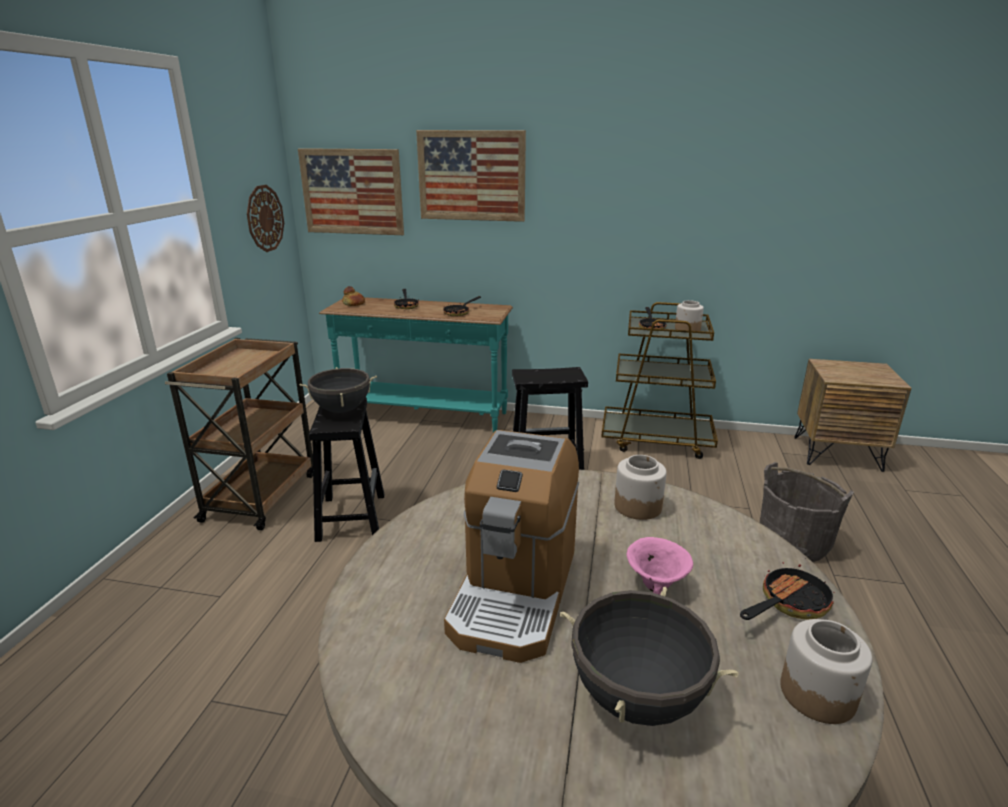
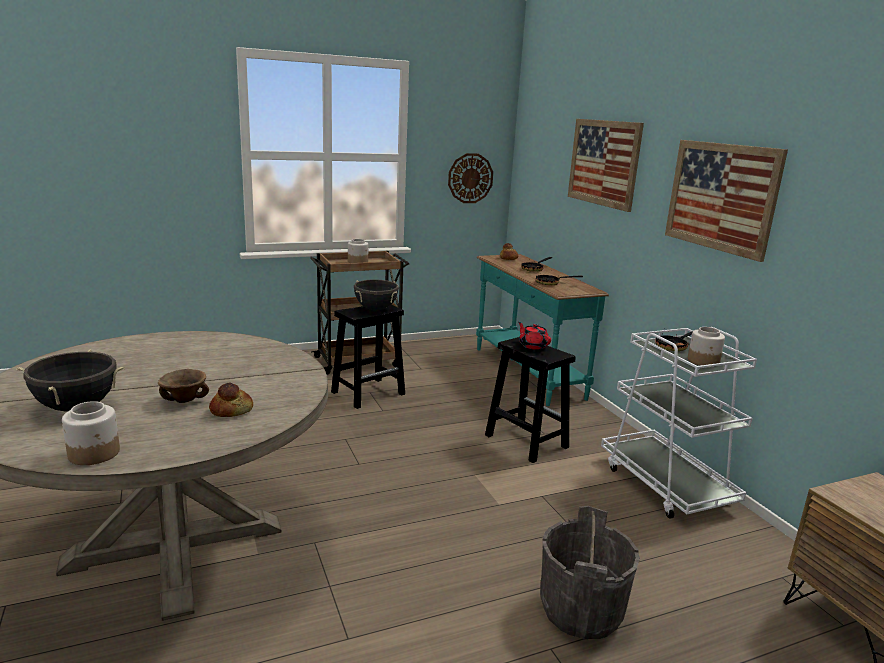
camera: 55 degrees right, 5 degrees down
picture [298,148,404,235] -> picture moved to [665,140,788,262]
coffee machine [444,430,579,663] -> none
brown cart [601,302,718,459] -> white cart [601,327,757,519]
jar [614,455,667,520] -> jar moved to [348,239,368,263]
pink bowl [627,537,693,595] -> brown bowl [158,369,209,403]
frying pan [740,558,835,620] -> none
none -> bread [209,382,253,417]
none -> red teapot [518,322,551,350]

